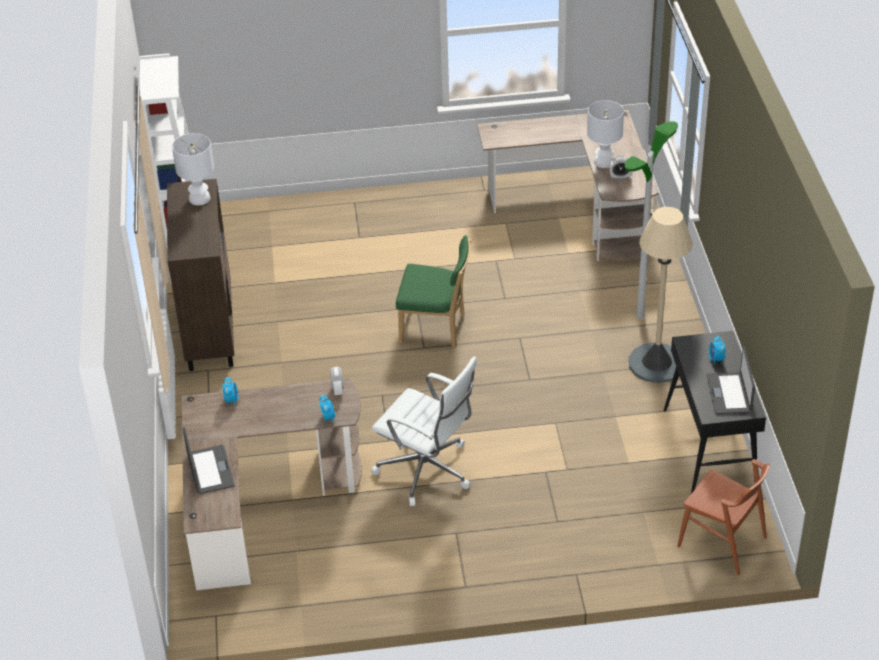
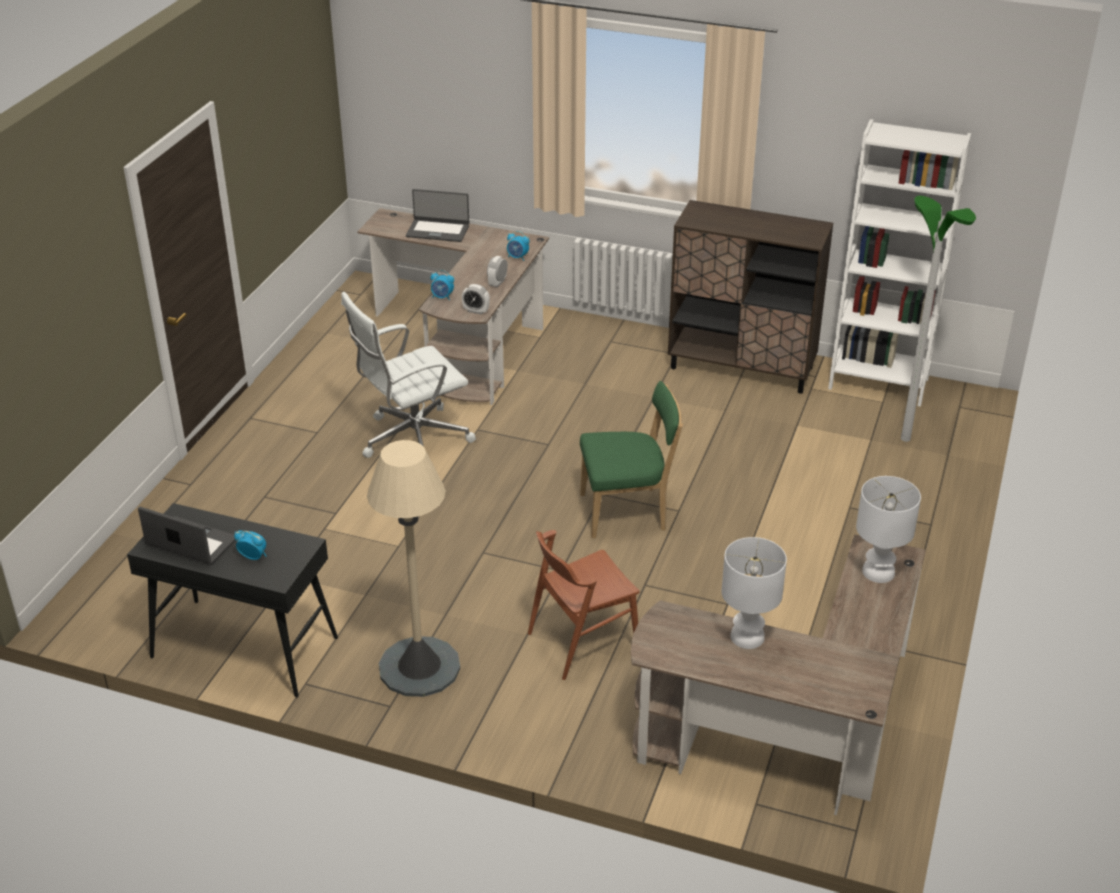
camera: 115 degrees right, 5 degrees down
white table lamp [172,133,214,205] -> white table lamp moved to [856,476,921,583]
green chair [396,235,471,348] -> green chair turned 135 degrees counterclockwise [580,381,683,538]
alarm clock [610,156,631,179] -> alarm clock moved to [487,256,508,287]
floor lamp [624,122,678,320] -> floor lamp moved to [901,196,976,442]
brown chair [677,459,770,575] -> brown chair moved to [528,530,640,680]

